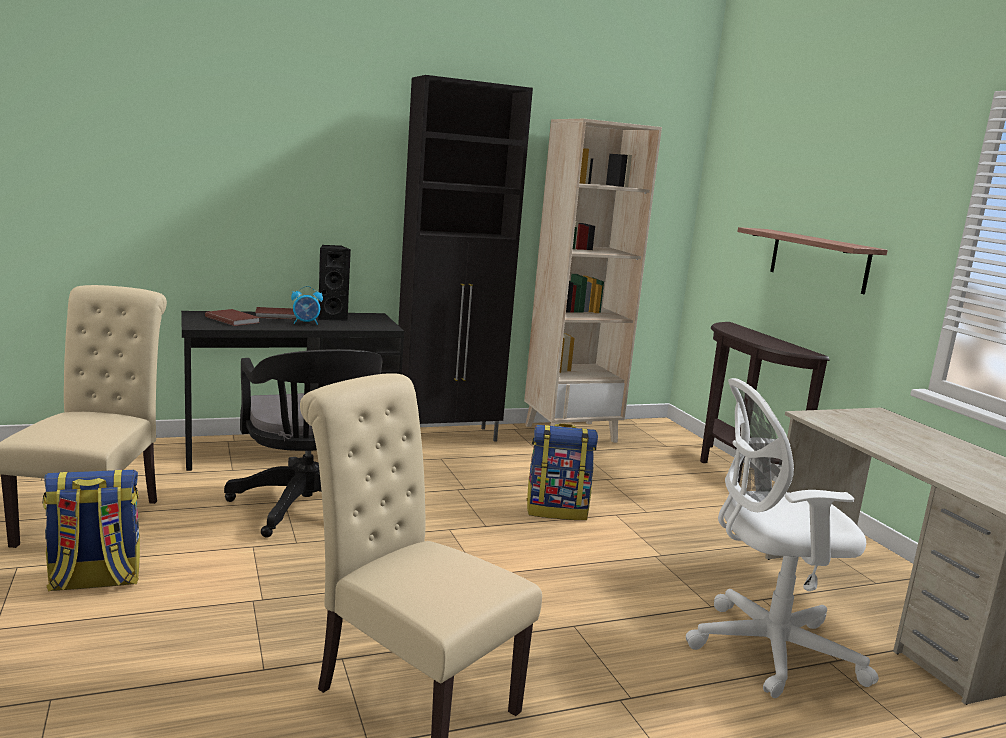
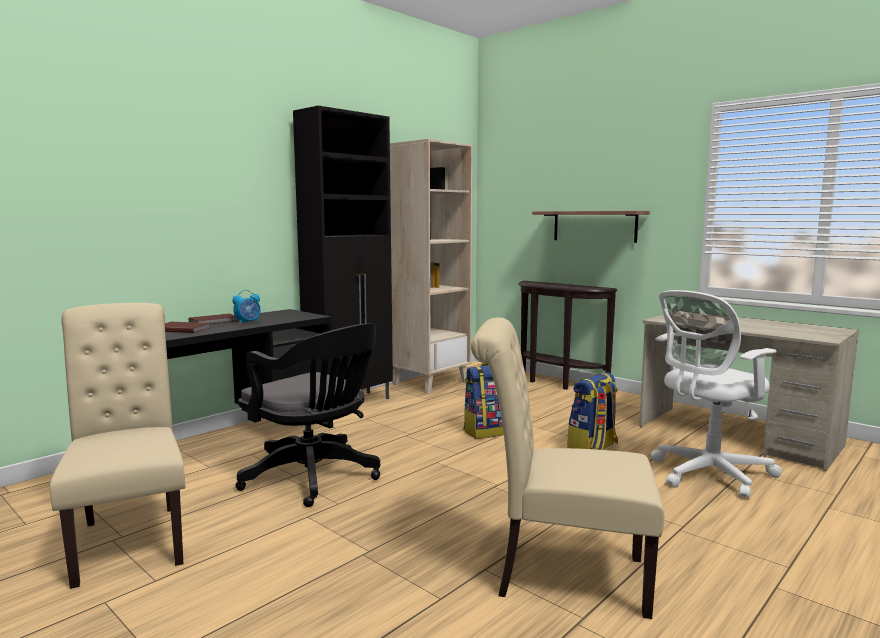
camera: 25 degrees left, 5 degrees down
backpack [43,470,140,592] -> backpack moved to [567,372,618,450]
black speaker [318,245,351,320] -> none

